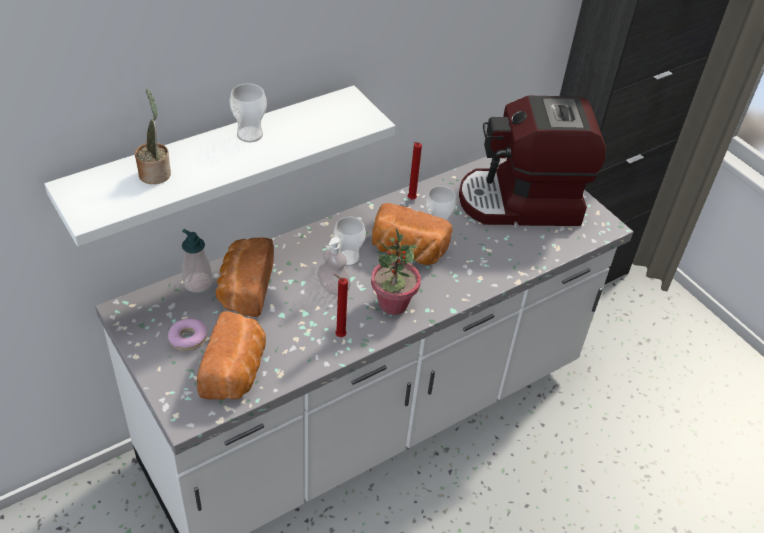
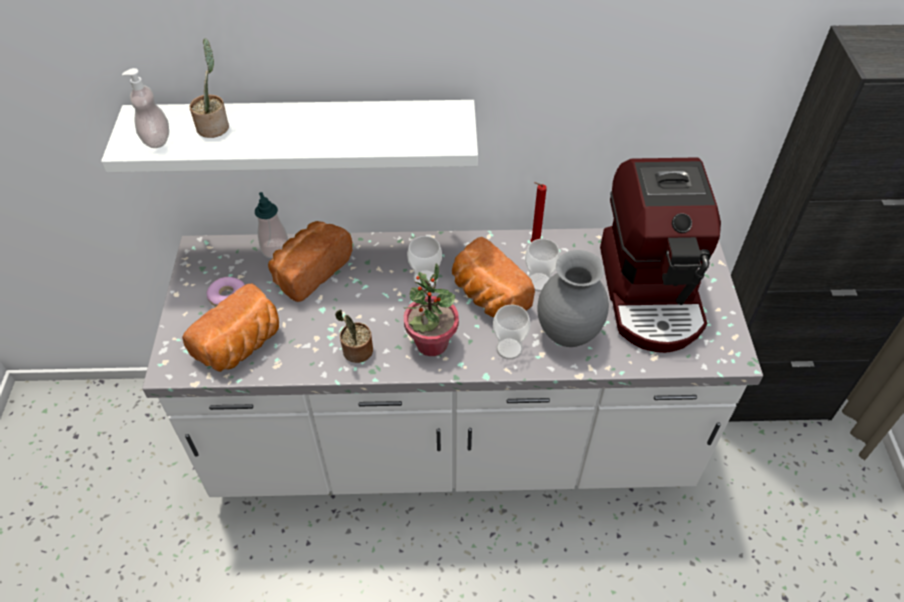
camera: 35 degrees right, 5 degrees up
cup [230,84,267,142] -> cup moved to [493,305,530,359]
soap dispenser [318,237,351,295] -> soap dispenser moved to [122,68,169,148]
red candle [333,274,348,337] -> potted plant [335,309,373,363]
coffee machine [459,96,606,226] -> coffee machine turned 120 degrees counterclockwise [600,157,721,353]
none -> grey vase [537,250,609,347]

